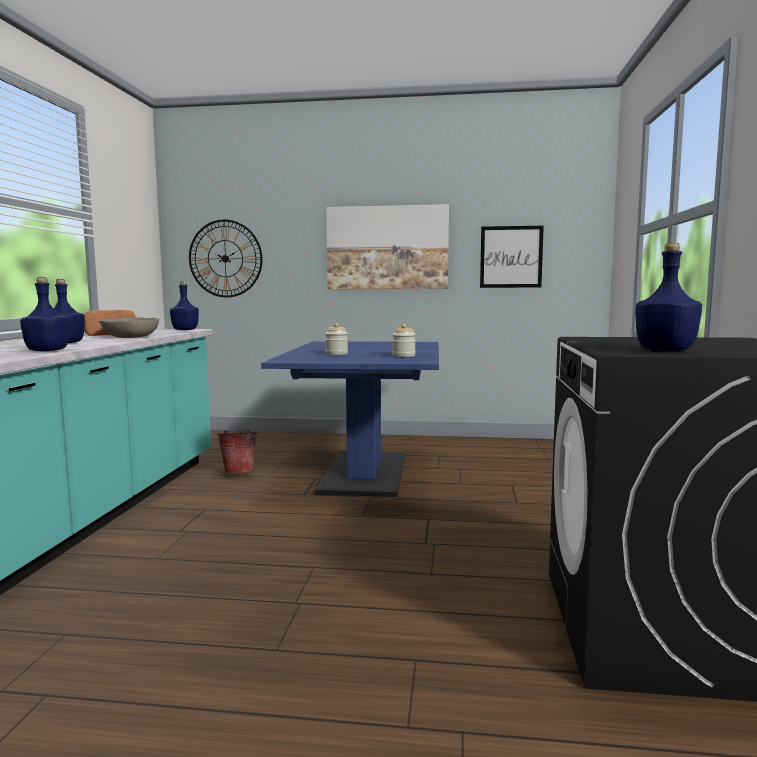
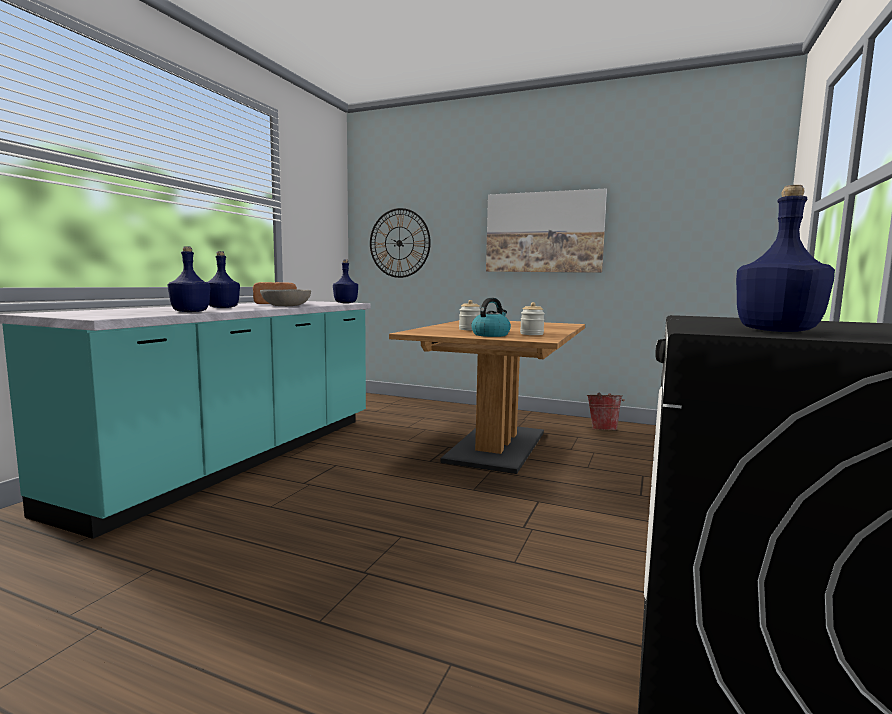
camera: 15 degrees right, 0 degrees up
bucket [217,430,260,474] -> bucket moved to [587,393,625,430]
blue dining table [261,341,439,497] -> brown dining table [389,320,585,474]
picture [480,226,544,288] -> none
none -> kettle [471,298,511,337]

